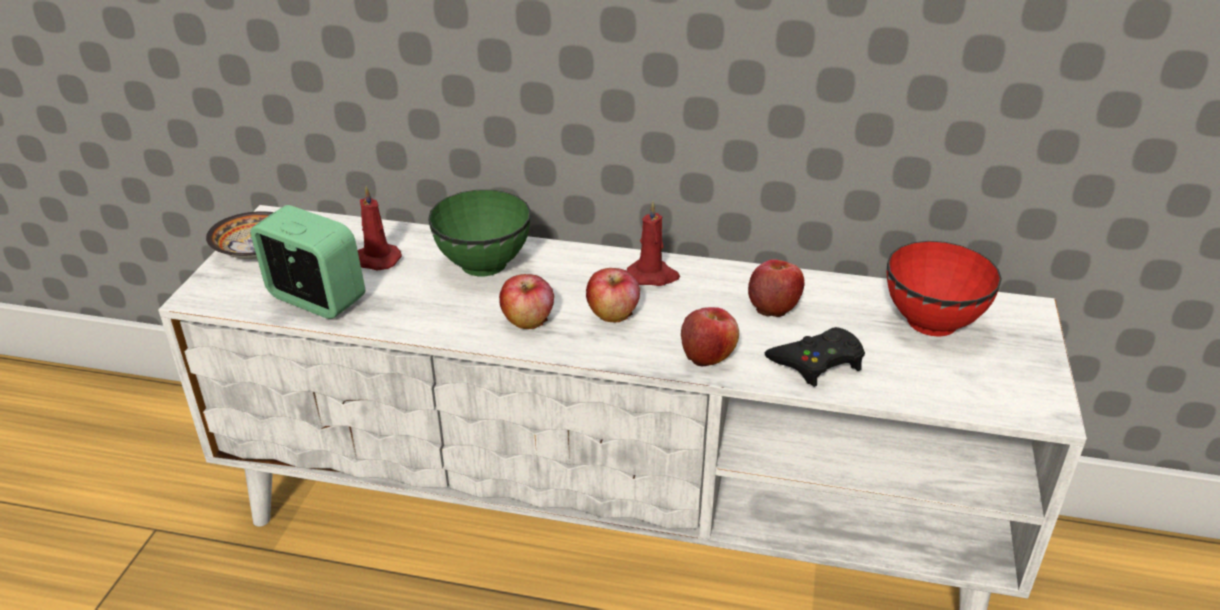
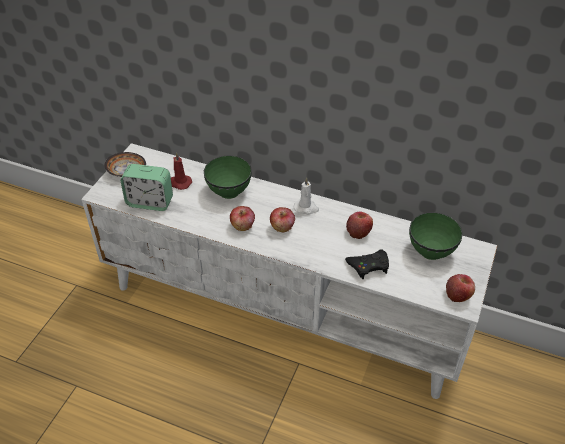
camera: 10 degrees right, 10 degrees up
alarm clock [251,205,365,319] -> alarm clock turned 150 degrees clockwise [120,164,173,211]
red candle [627,201,680,286] -> white candle [294,177,319,215]
apple [681,307,739,367] -> apple moved to [446,274,475,302]
red bowl [886,241,1002,337] -> green bowl [409,212,463,260]

